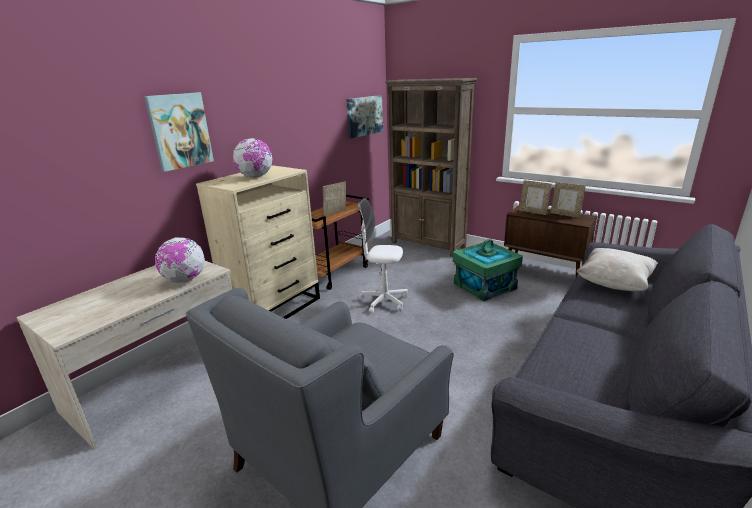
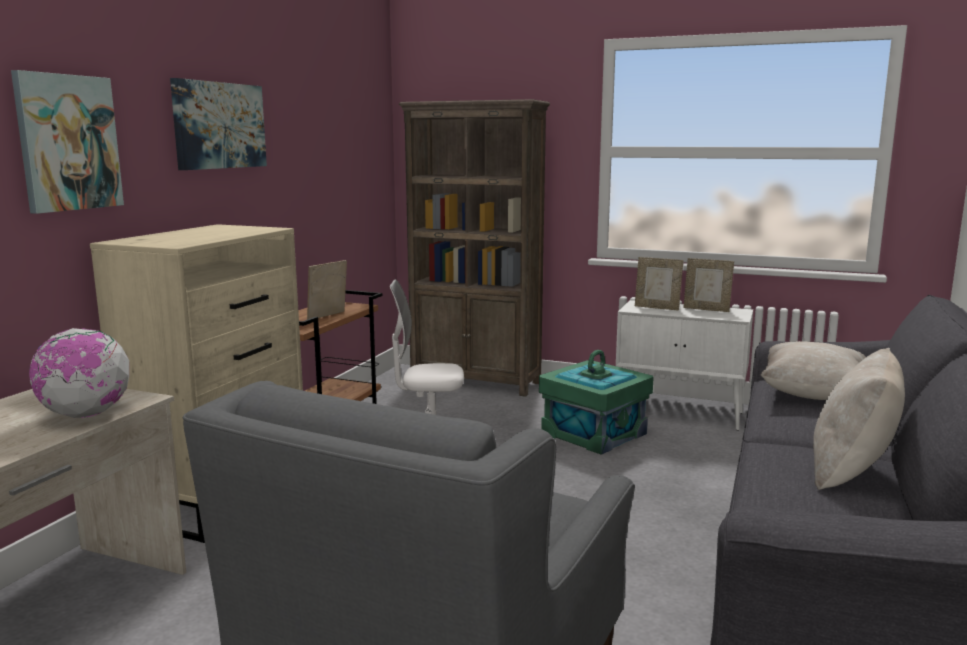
camera: 15 degrees left, 10 degrees down
globe [233,138,273,178] -> none
picture [346,95,383,139] -> picture moved to [170,78,267,170]
brown cabinet [504,205,597,277] -> white cabinet [616,300,753,431]
none -> beige pillow [813,348,905,490]

